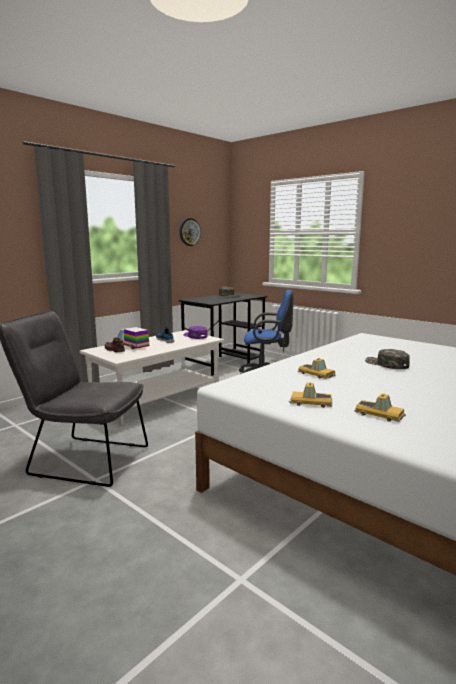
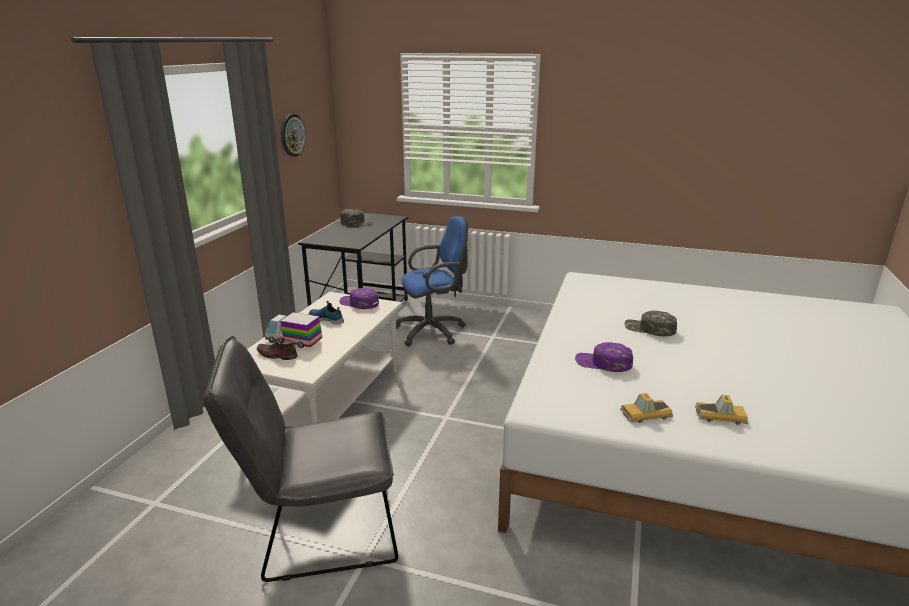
camera: 25 degrees left, 10 degrees up
toy car [298,358,336,379] -> purple cap [575,342,633,372]

